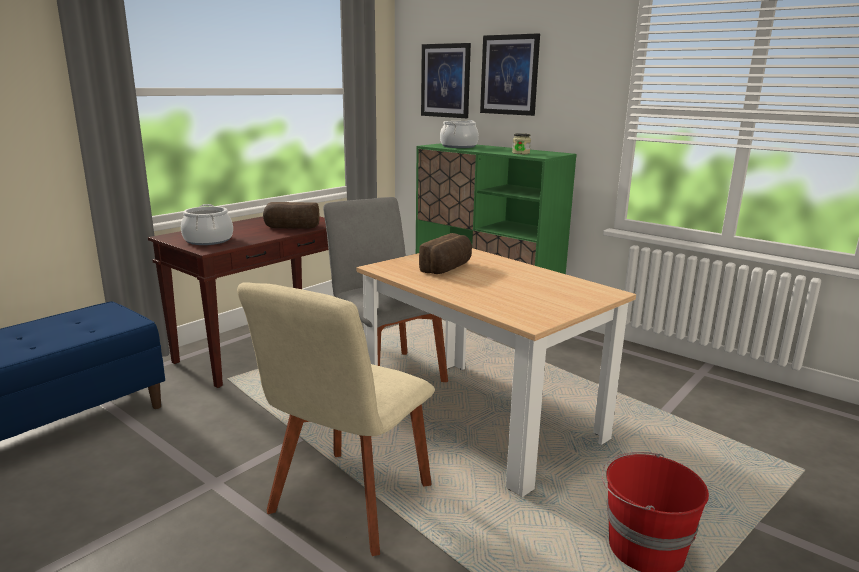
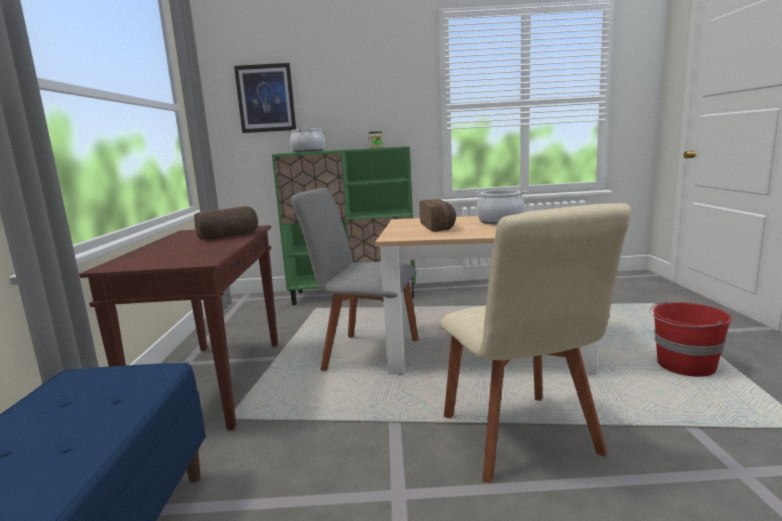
camera: 40 degrees left, 5 degrees down
cooking pot [181,204,233,245] -> cooking pot moved to [475,190,527,225]
picture [480,33,540,116] -> none

